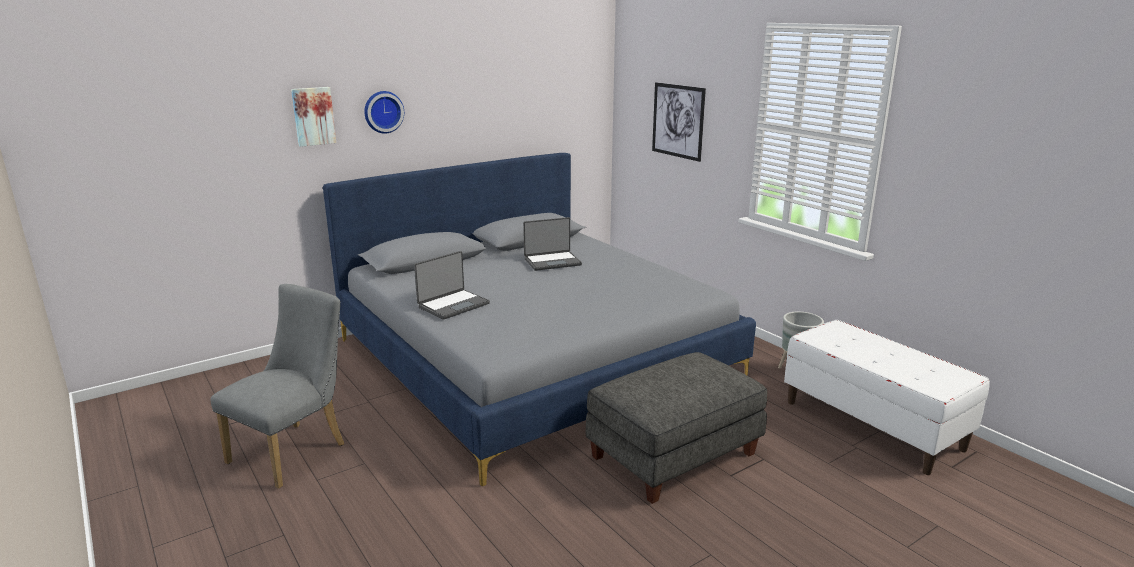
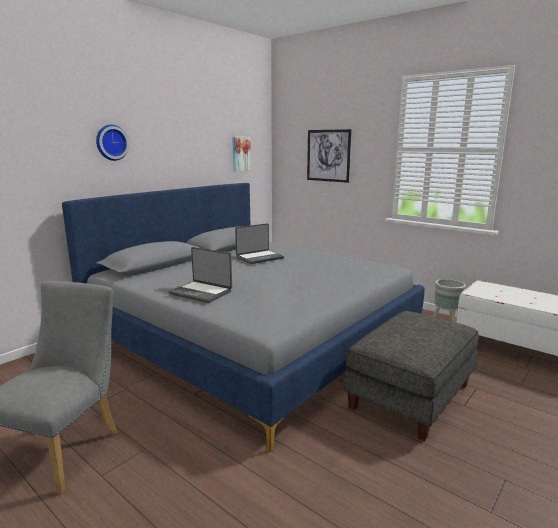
camera: 15 degrees left, 5 degrees down
picture [291,87,336,147] -> picture moved to [232,137,251,171]
laptop [414,251,490,320] -> laptop turned 90 degrees clockwise [169,247,232,303]

